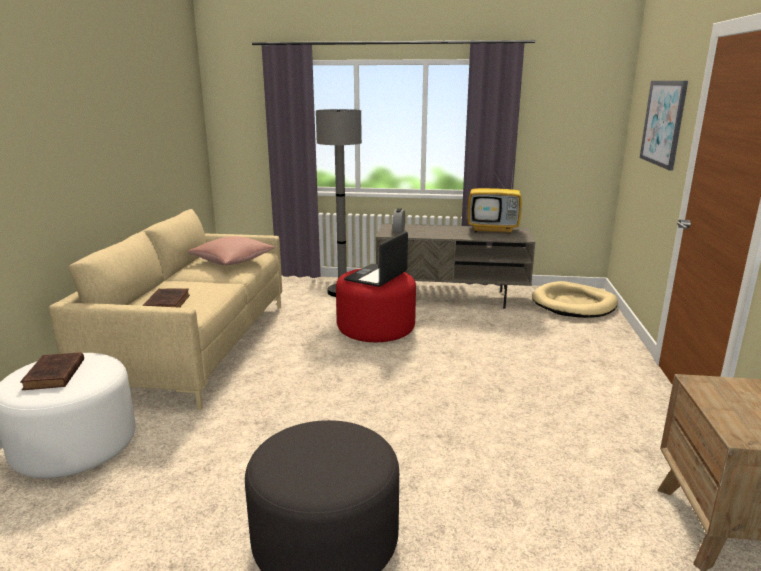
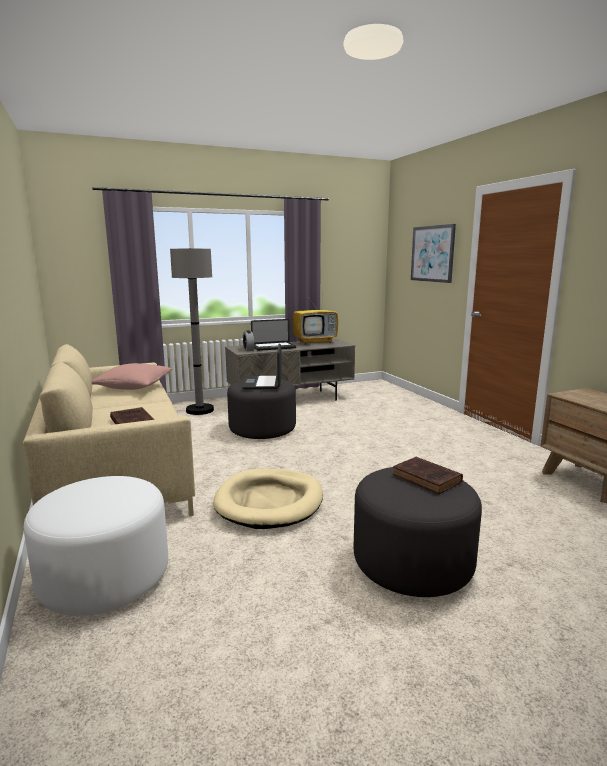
camera: 30 degrees left, 5 degrees down
brown book [20,352,84,390] -> brown book moved to [393,457,463,494]
red ottoman [336,268,416,342] -> grey ottoman [227,379,296,439]
beige dog bed [532,281,618,318] -> beige dog bed moved to [213,469,323,529]
none -> laptop [251,319,296,351]

